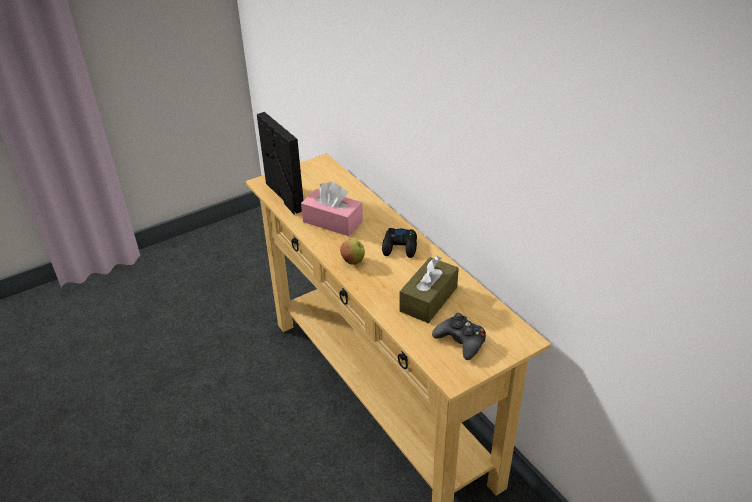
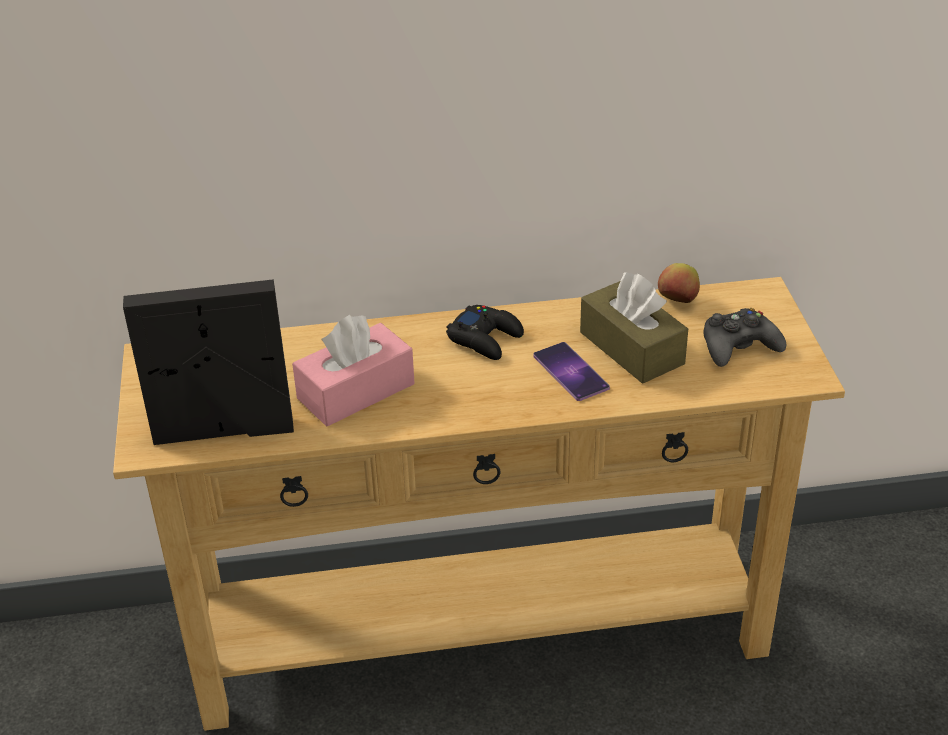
camera: 65 degrees left, 0 degrees up
apple [340,239,365,265] -> apple moved to [658,263,700,303]
none -> phone [533,342,610,401]

